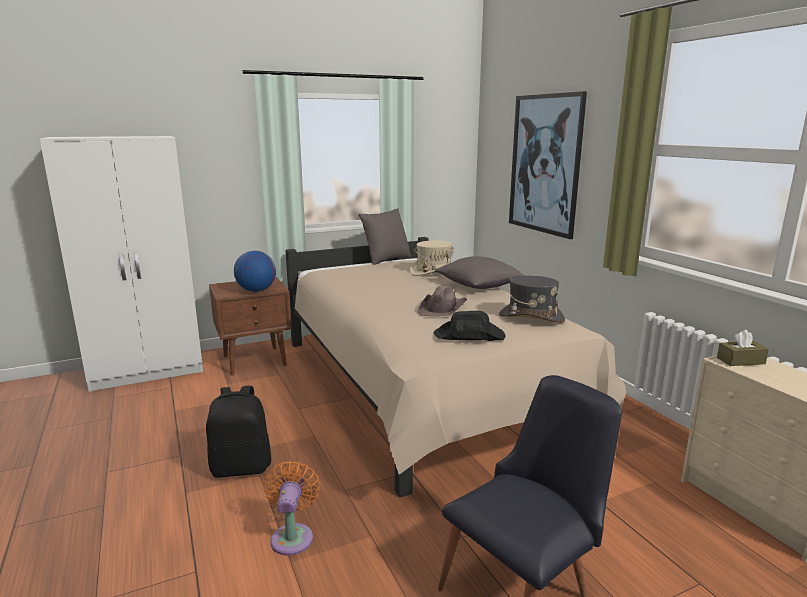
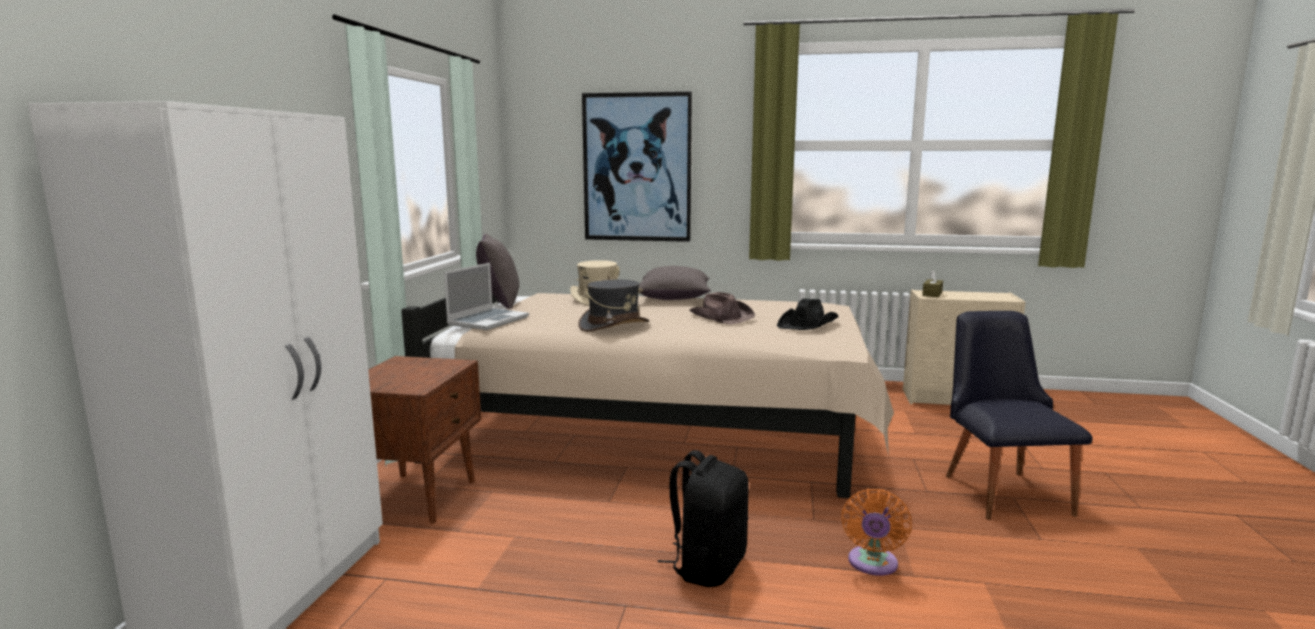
camera: 55 degrees left, 5 degrees down
globe [234,251,276,292] -> none
orange fan [264,461,321,556] -> orange fan turned 105 degrees counterclockwise [841,489,912,576]
grey hat [499,275,565,323] -> grey hat moved to [578,280,649,332]
none -> laptop [444,263,529,330]

